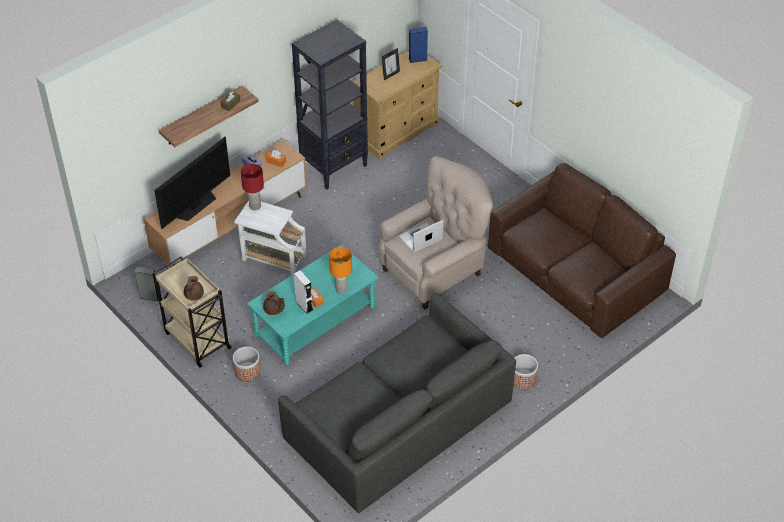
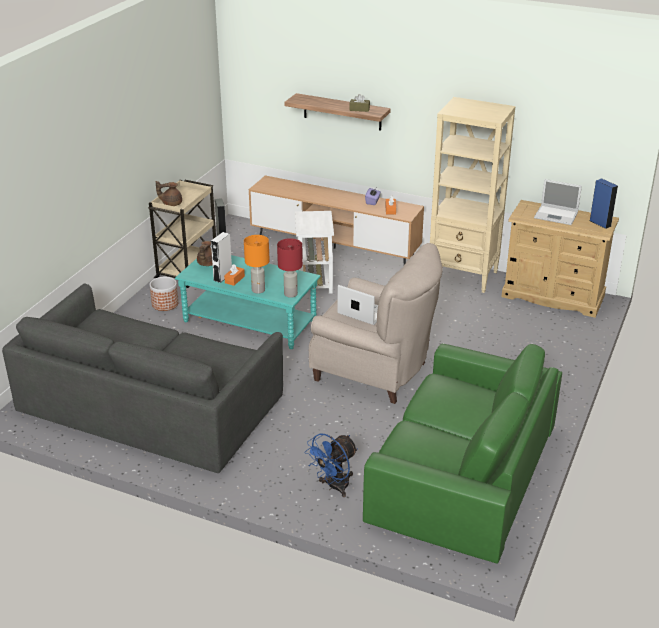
camera: 65 degrees right, 15 degrees down
television [154,137,230,229] -> none
red table lamp [241,164,264,211] -> red table lamp moved to [277,238,303,298]
black bookcase [292,20,368,190] -> beige bookcase [430,97,516,293]
picture frame [382,48,400,80] -> laptop [534,179,582,225]
brown sofa [488,163,676,338] -> green sofa [363,344,562,564]
planter [513,354,538,390] -> none
none -> blue fan [305,433,358,497]

